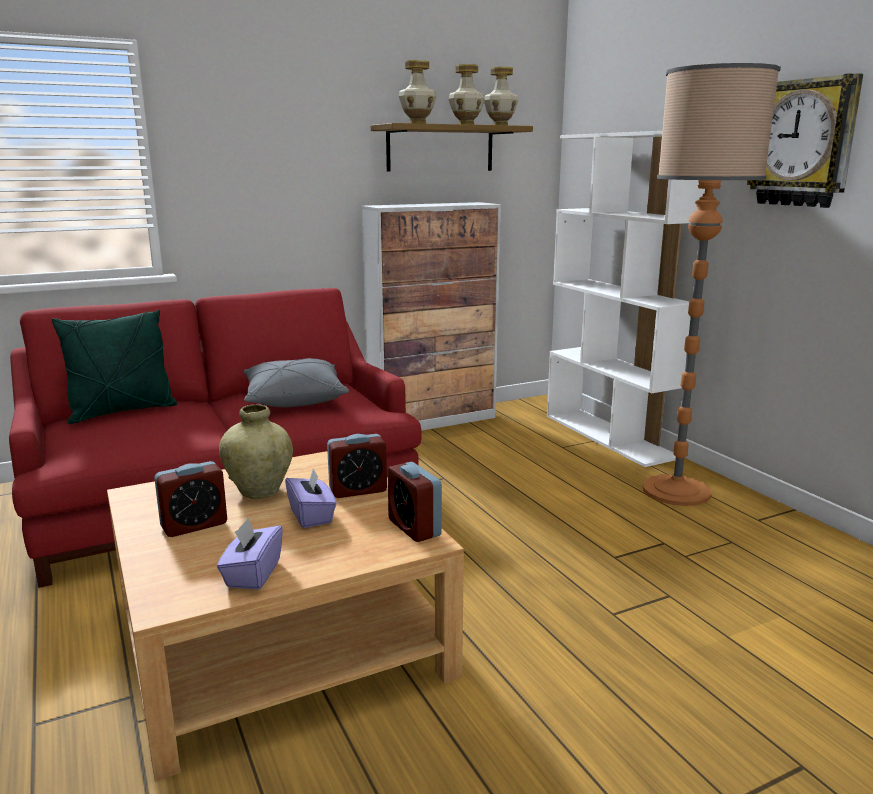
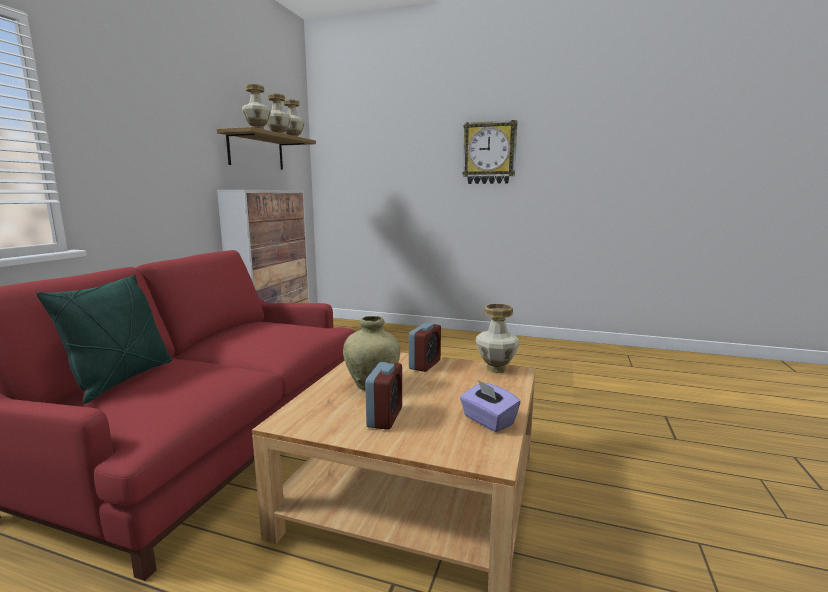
camera: 45 degrees left, 5 degrees down
grey pillow [243,358,349,407] -> none
purple tissue box [285,467,337,528] -> none
alarm clock [387,462,442,542] -> vase [475,304,520,373]
white bookcase [547,131,705,467] -> none
floor lamp [643,63,781,506] -> none

